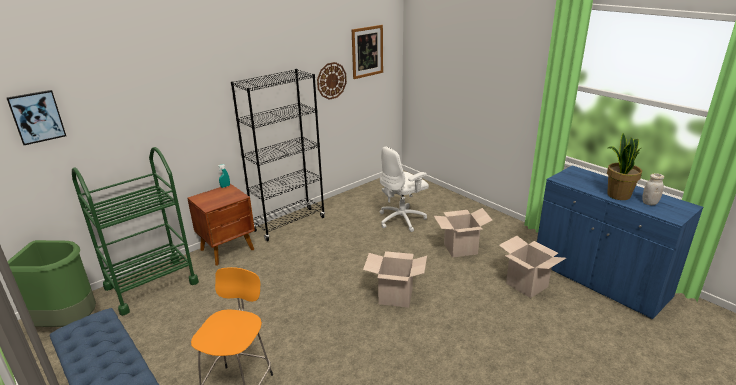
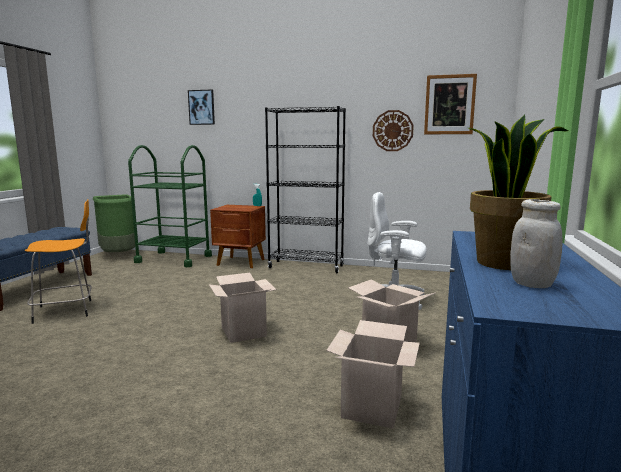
camera: 55 degrees right, 15 degrees down
picture [6,90,66,145] -> picture moved to [188,89,215,125]

